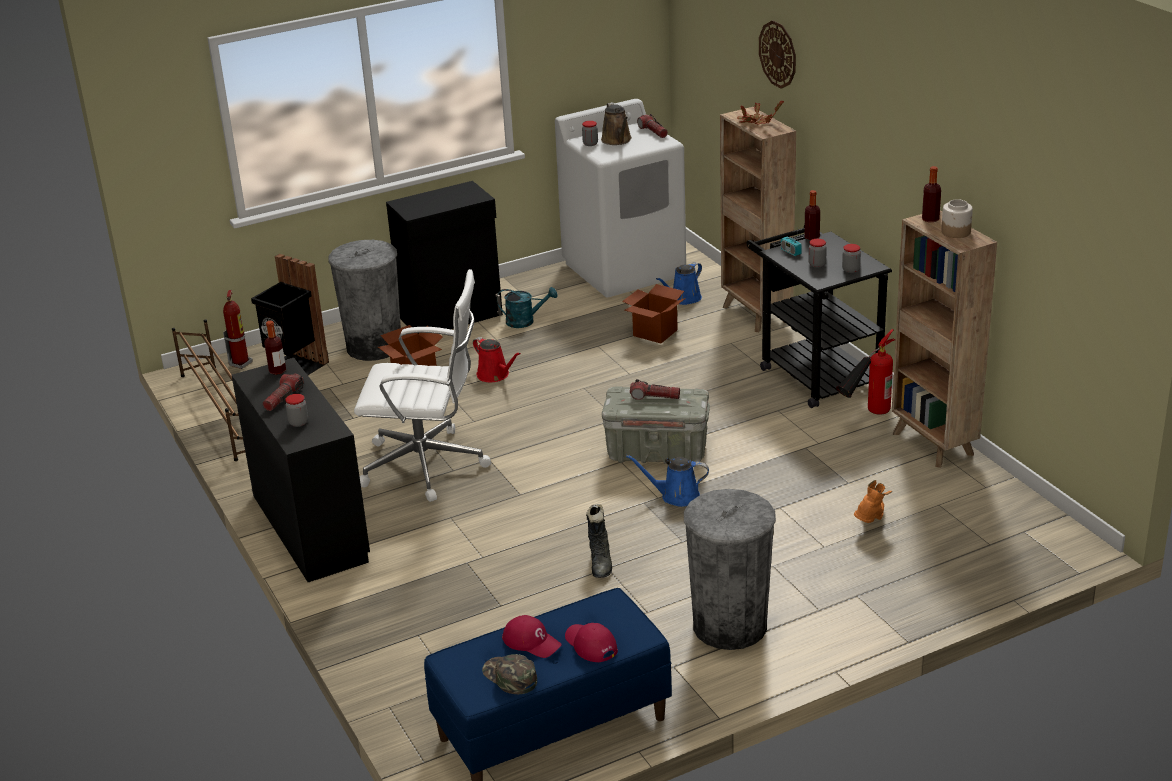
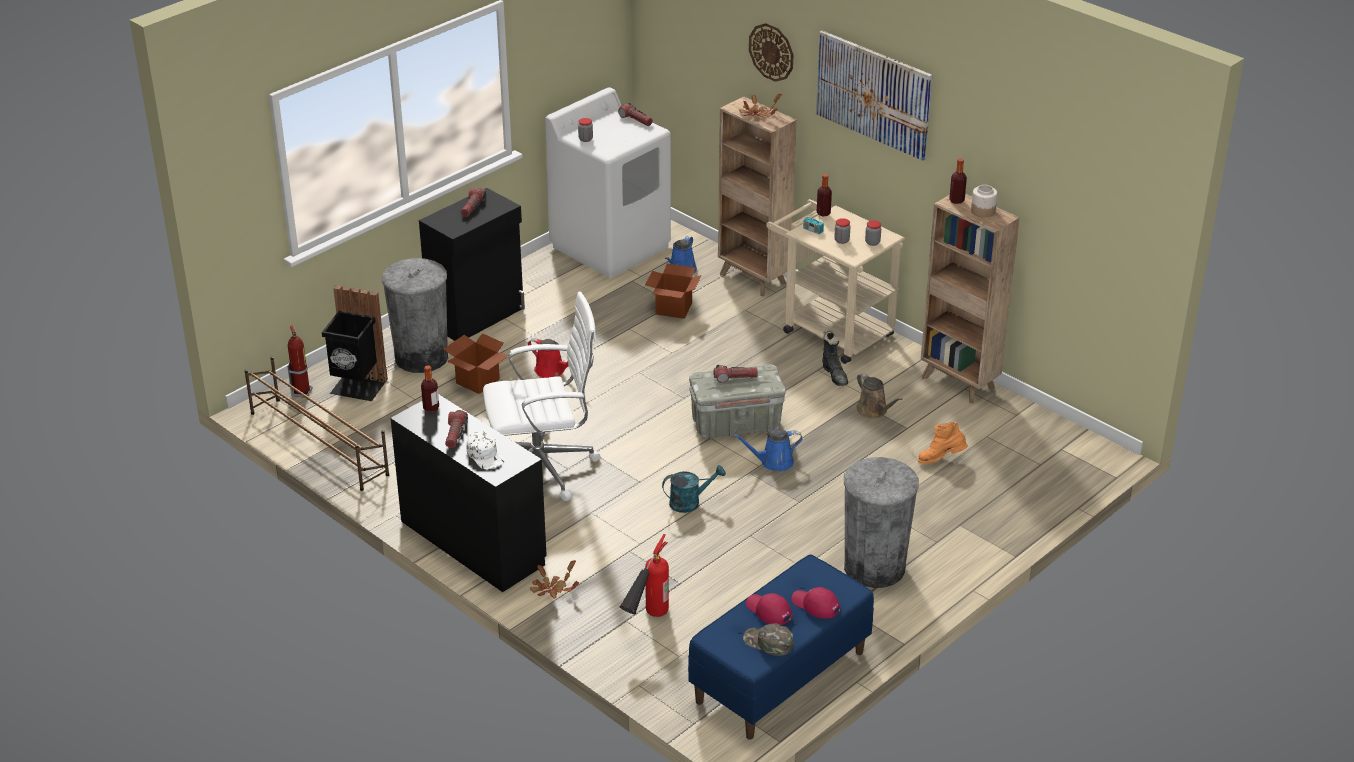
camera: 20 degrees left, 5 degrees up
jar [285,394,308,427] -> white cap [466,431,504,469]
turquoise watering can [497,287,558,328] -> turquoise watering can moved to [662,465,726,513]
red cap [502,615,562,658] -> red cap turned 150 degrees counterclockwise [746,593,793,625]
black boot [586,504,612,578] -> black boot moved to [822,331,848,386]
brown watering can [601,102,632,145] -> brown watering can moved to [856,373,902,418]
black cart [746,225,892,408] -> beige cart [766,199,905,364]
fire extinguisher [836,329,895,415] -> fire extinguisher moved to [619,534,669,617]
orange boot [854,480,892,523] -> orange boot turned 105 degrees counterclockwise [918,422,968,464]
none -> flashlight [461,188,486,217]
none -> potted plant [530,560,579,599]
none -> picture [816,30,933,161]

